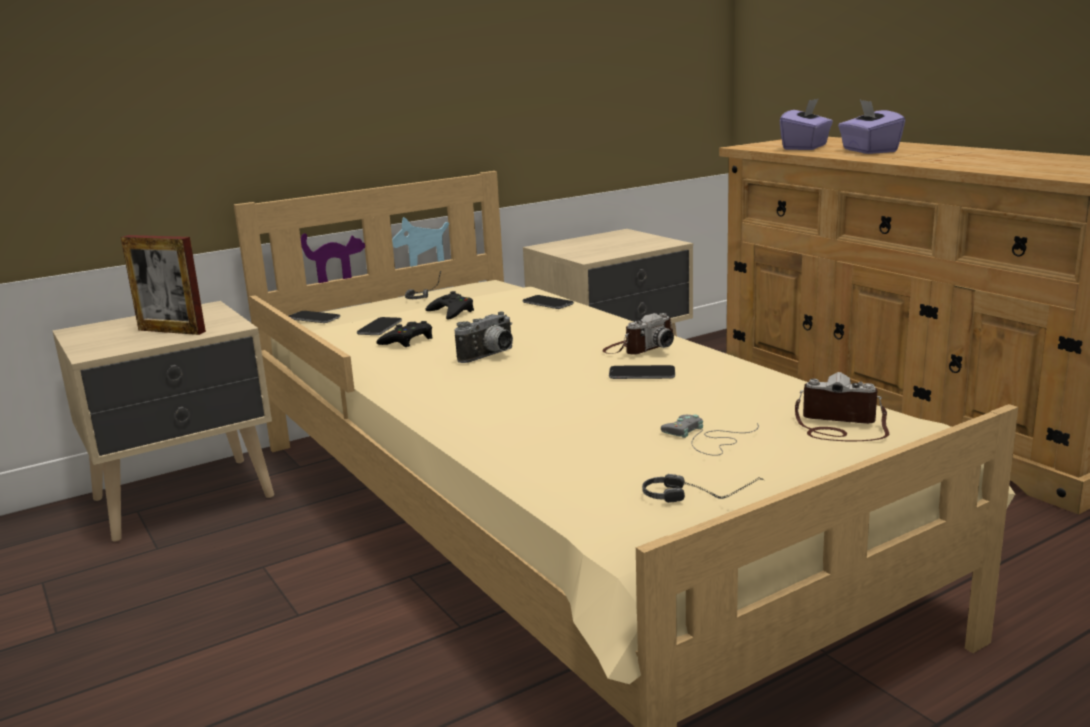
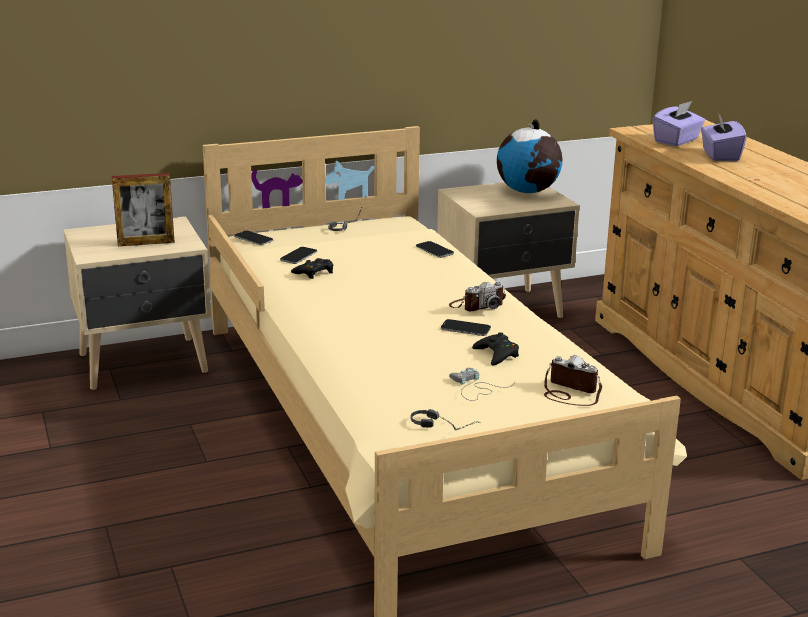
camera: 10 degrees right, 5 degrees up
picture frame [121,235,206,335] -> picture frame turned 45 degrees counterclockwise [112,173,175,246]
black game controller [426,291,474,319] -> black game controller moved to [472,332,519,365]
camera [455,311,513,363] -> none
none -> globe [497,119,562,193]

